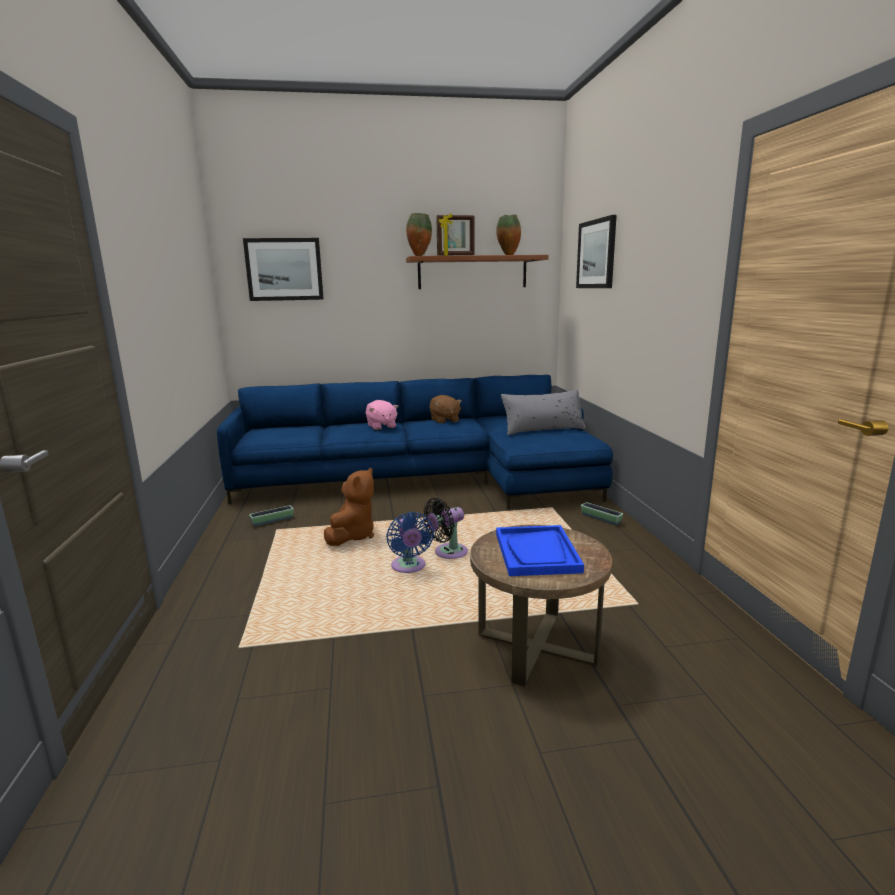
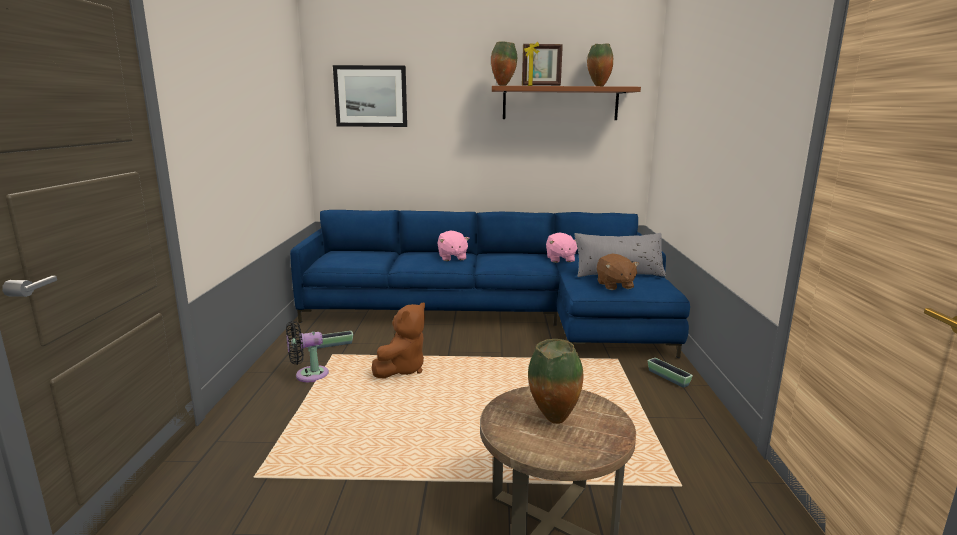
camera: 10 degrees right, 0 degrees up
blue fan [386,512,434,573] -> none
black fan [423,498,468,559] -> black fan moved to [286,321,329,382]
brown plush toy [429,395,462,423] -> brown plush toy moved to [597,254,639,290]
blue tray [496,525,584,576] -> vase [528,339,583,424]
picture [576,215,617,288] -> none
none -> pink plush toy [546,232,577,263]

